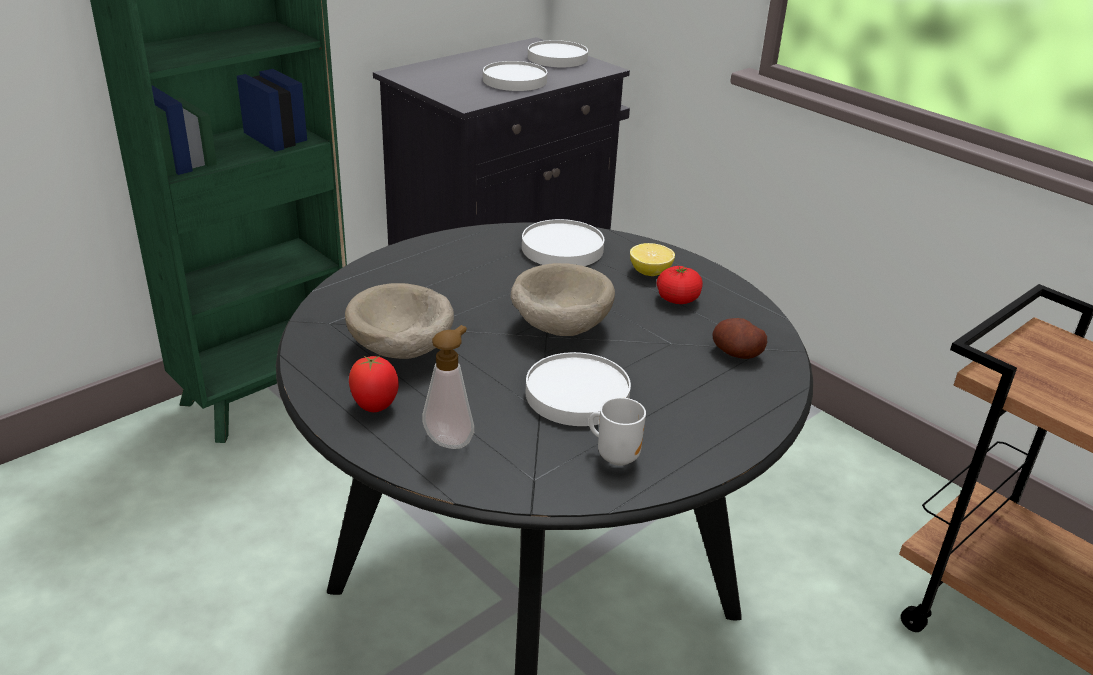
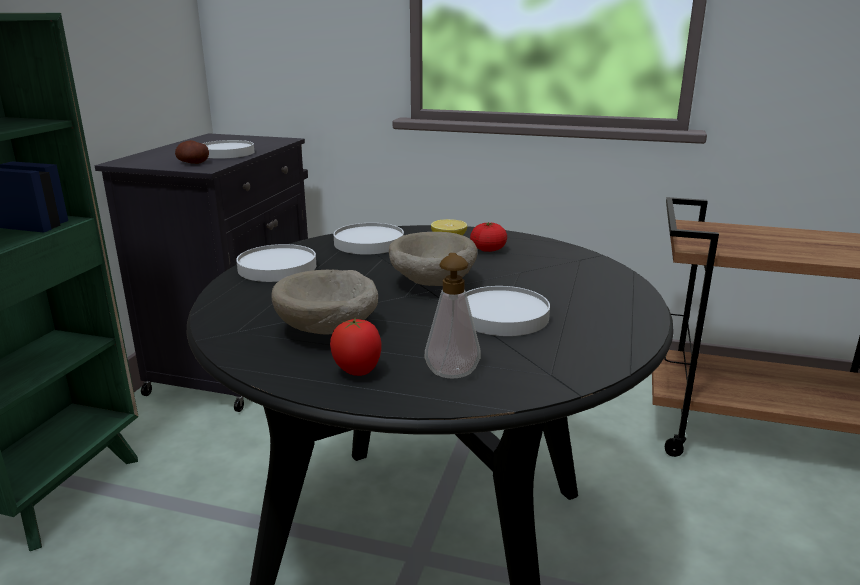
camera: 30 degrees left, 10 degrees down
white plate [528,40,588,67] -> white plate moved to [236,244,316,282]
mug [589,398,646,466] -> none
potato [713,318,767,359] -> potato moved to [175,140,209,164]

